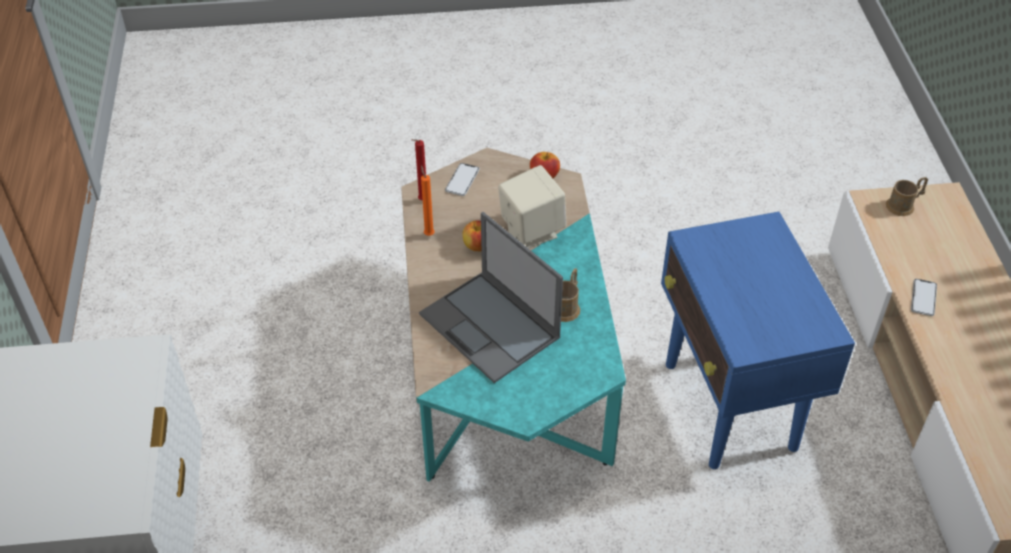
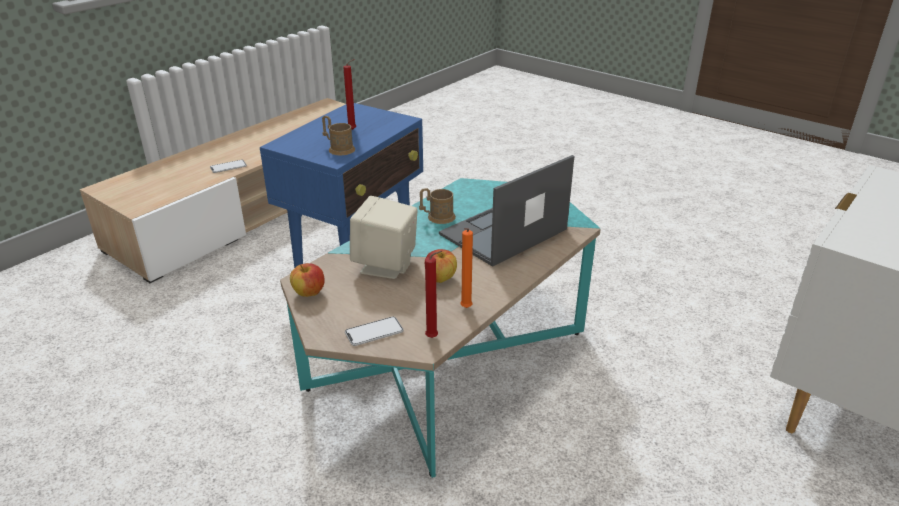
camera: 135 degrees left, 15 degrees down
laptop [419,212,563,383] -> laptop turned 135 degrees counterclockwise [439,155,574,267]
brown mug [886,177,928,216] -> brown mug moved to [322,115,356,156]
none -> red candle [343,59,356,130]

